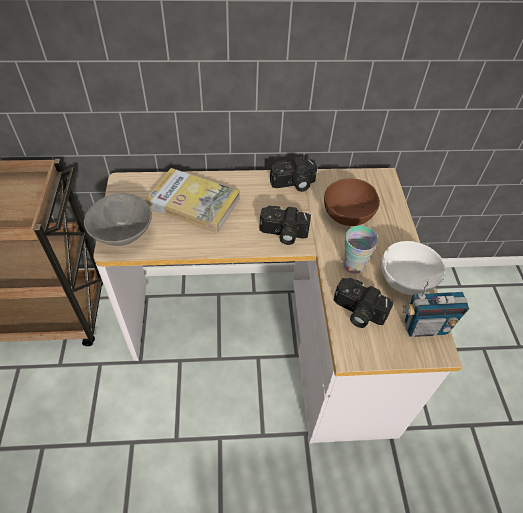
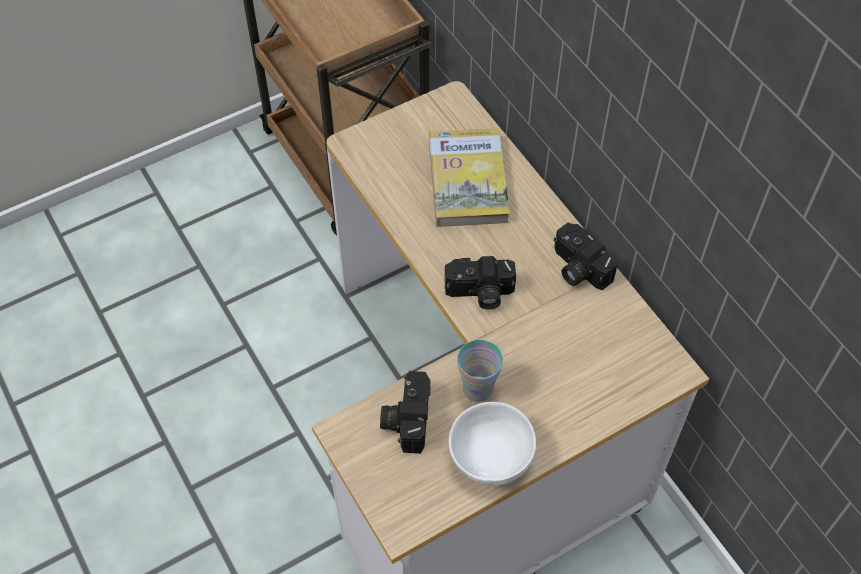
camera: 65 degrees right, 5 degrees up
grey bowl [84,193,152,246] -> none
camera [260,206,311,245] -> camera turned 75 degrees counterclockwise [445,256,516,310]
brown bowl [324,178,380,226] -> none
radio [402,279,469,337] -> none

